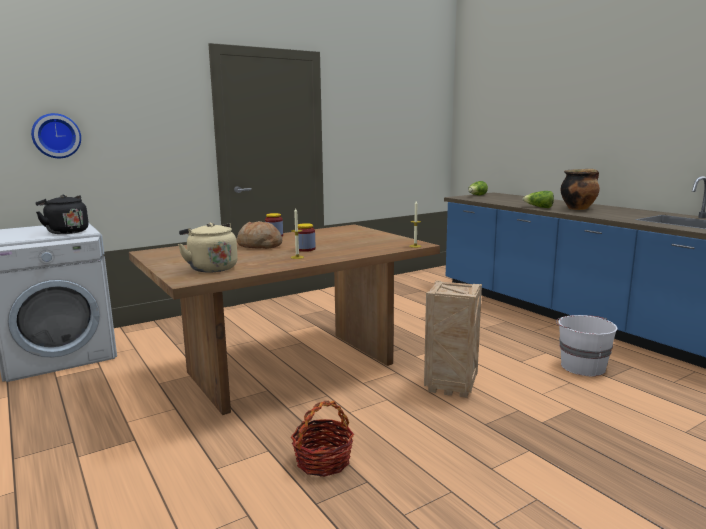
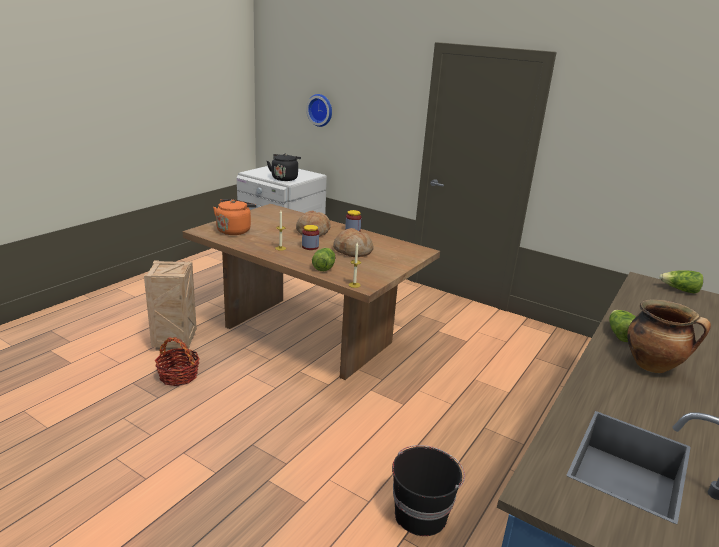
camera: 65 degrees right, 10 degrees up
beige kettle [178,222,238,273] -> orange kettle [213,199,257,235]
crate [424,280,482,398] -> crate moved to [144,260,197,351]
white bucket [556,315,618,377] -> black bucket [392,445,465,536]
none -> lettuce [312,248,335,271]
none -> bread [333,228,374,257]

